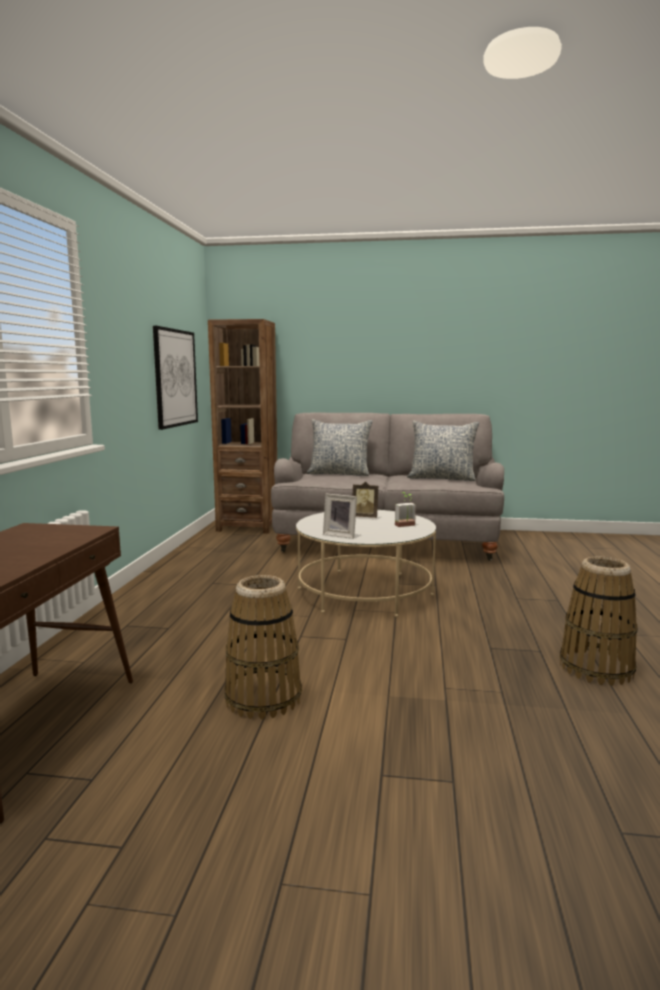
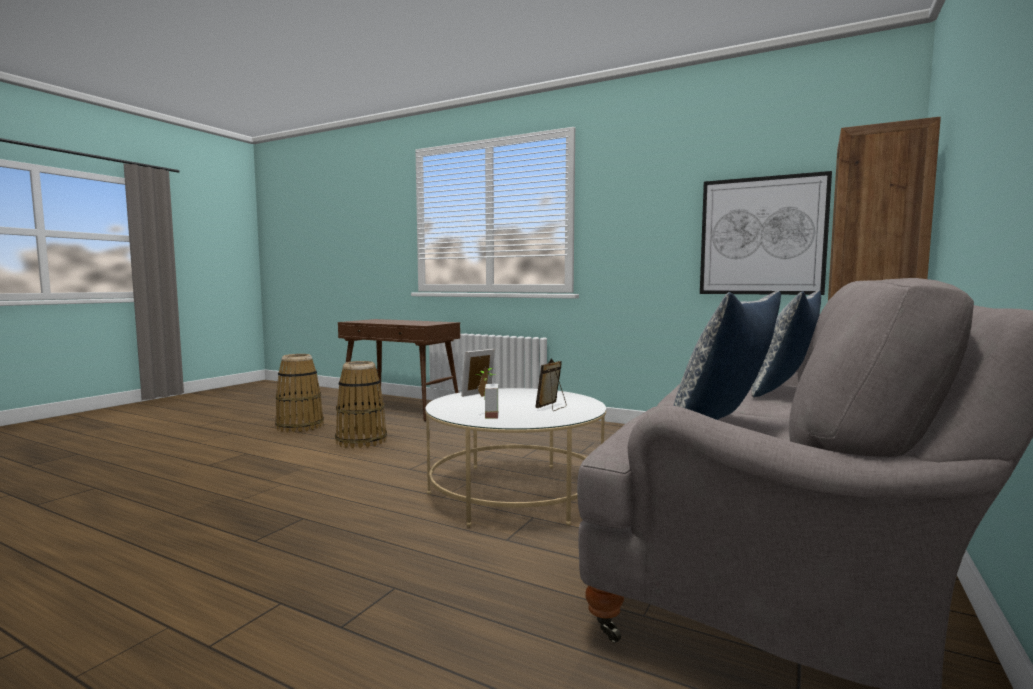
camera: 110 degrees right, 5 degrees down
basket [560,556,638,686] -> basket moved to [275,354,324,432]

